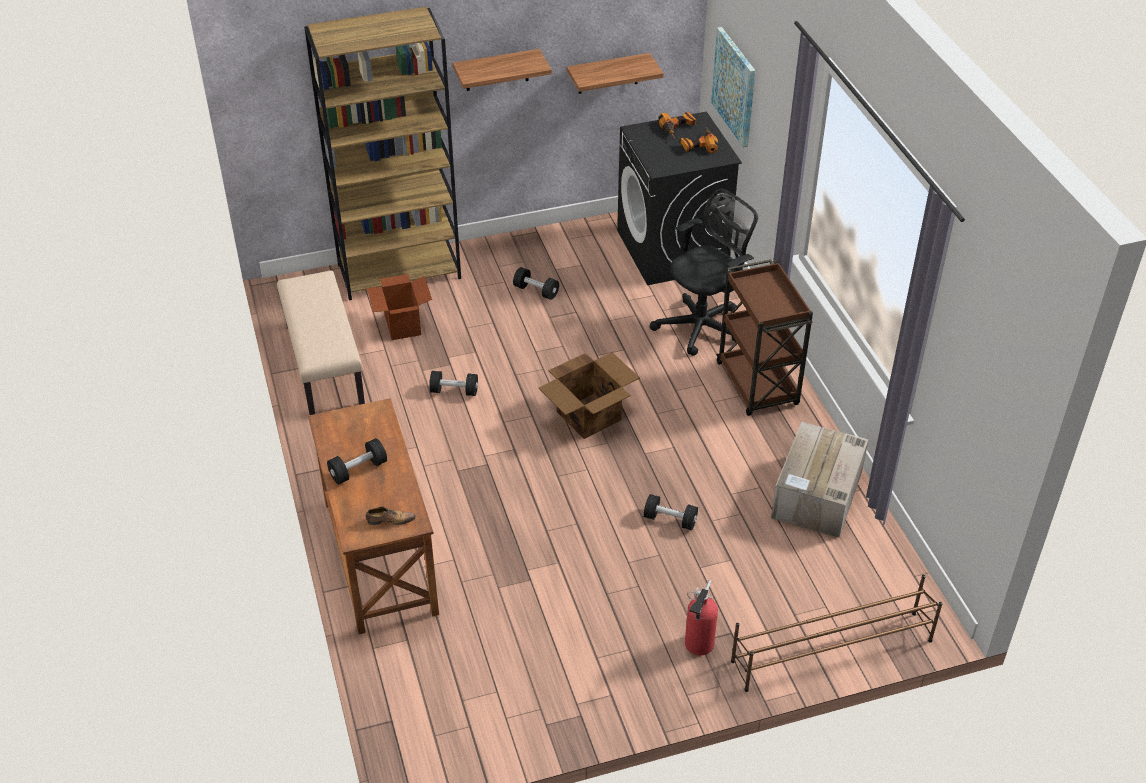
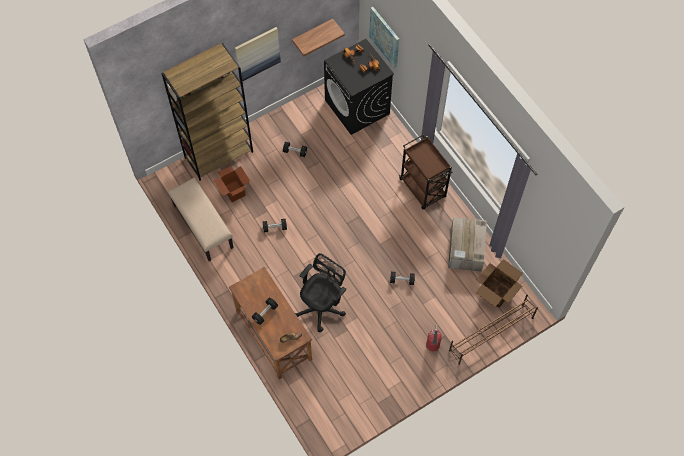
camera: 15 degrees left, 20 degrees up
shelf [453,49,552,91] -> picture [235,27,281,82]
cardboard box [539,352,640,439] -> cardboard box moved to [476,259,523,308]
black office chair [649,188,758,356] -> black office chair moved to [295,253,347,332]

